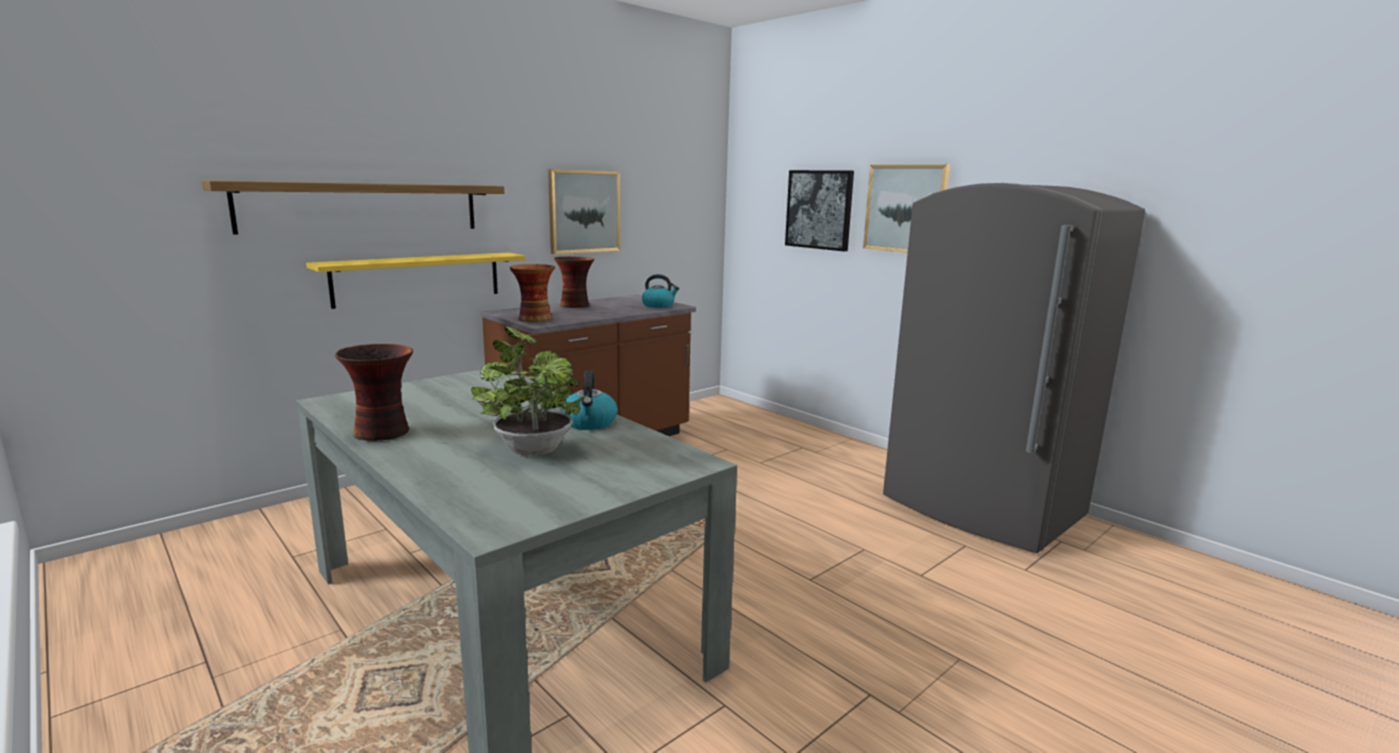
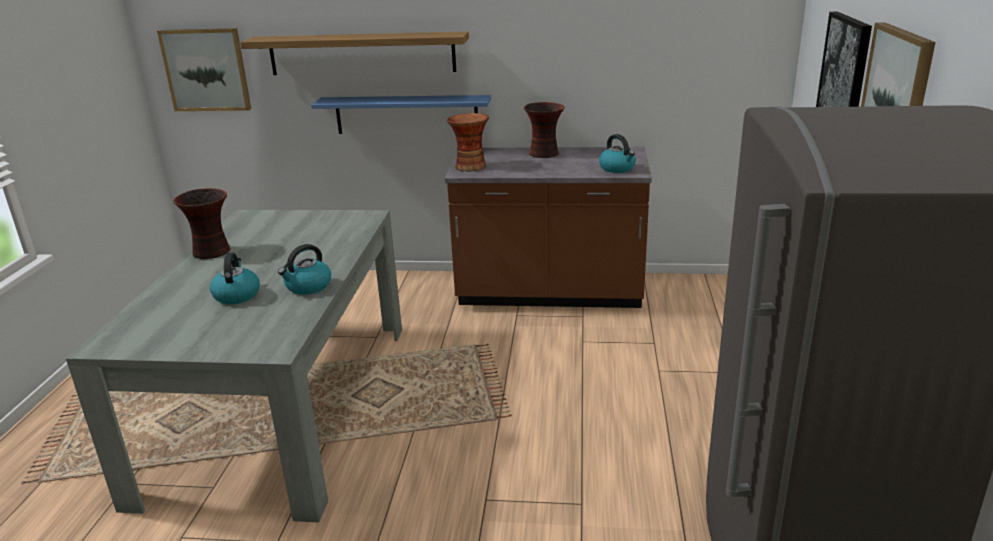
camera: 50 degrees right, 10 degrees up
yellow shelf [306,253,526,309] -> blue shelf [311,95,491,134]
potted plant [471,326,588,456] -> kettle [210,252,260,304]
picture [548,169,620,254] -> picture moved to [157,28,251,111]

